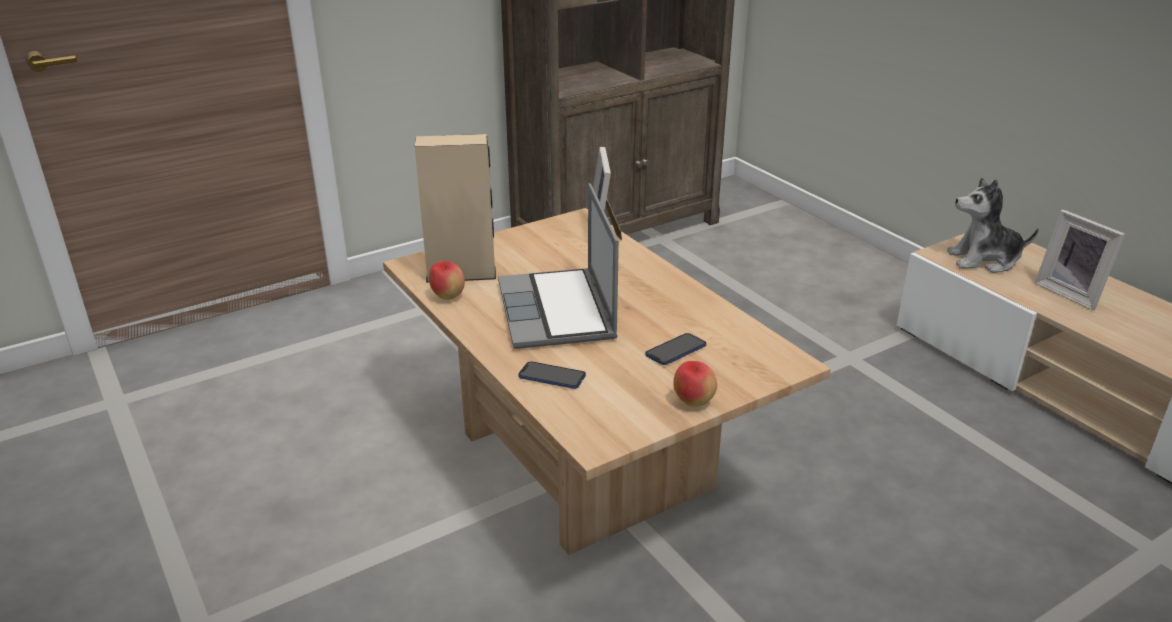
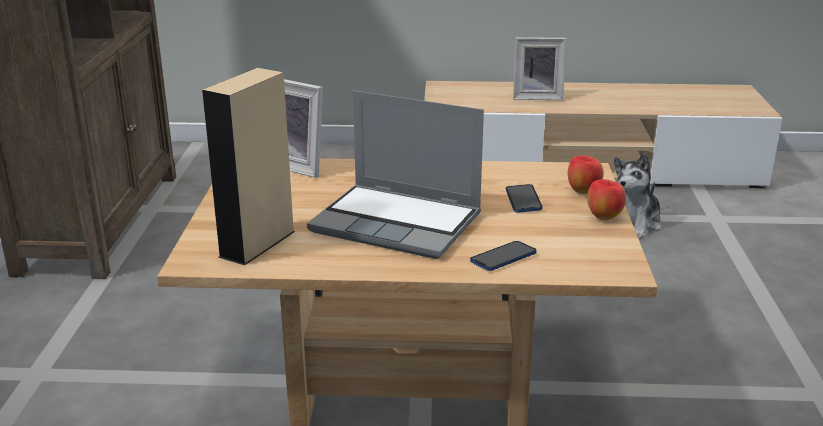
camera: 55 degrees left, 5 degrees down
apple [429,261,465,300] -> apple moved to [568,155,604,194]
plush toy [947,178,1039,273] -> plush toy moved to [614,153,662,239]

